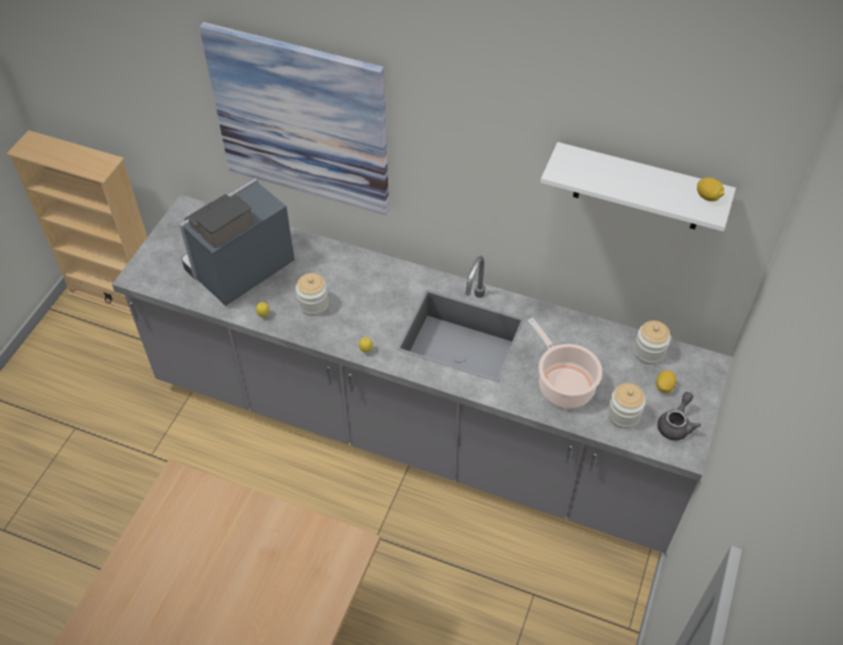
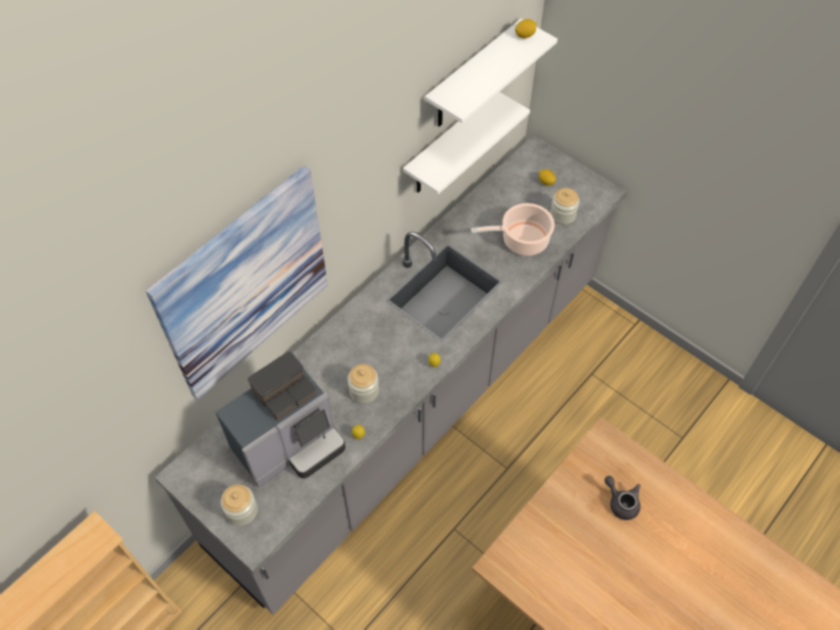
camera: 70 degrees left, 5 degrees up
coffee machine [179,178,295,306] -> coffee machine turned 105 degrees counterclockwise [216,351,346,487]
jar [634,320,671,365] -> jar moved to [221,484,258,526]
grey teapot [657,392,701,441] -> grey teapot moved to [604,476,640,520]
none -> white shelf [403,92,530,194]

